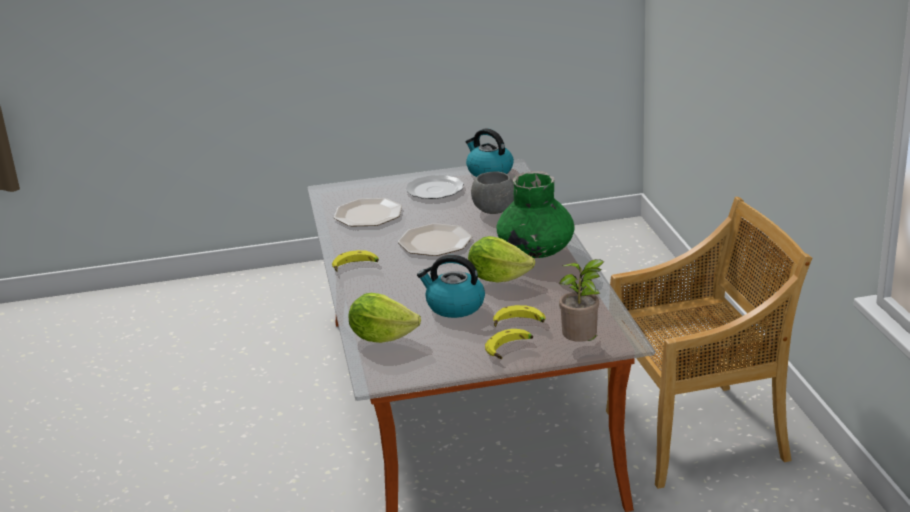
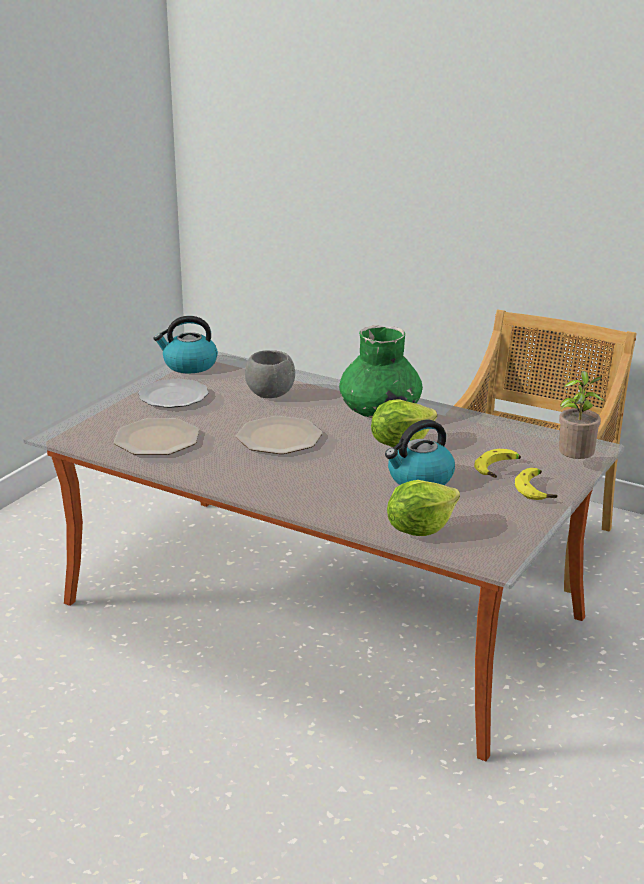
camera: 50 degrees left, 0 degrees up
banana [332,250,379,272] -> none

